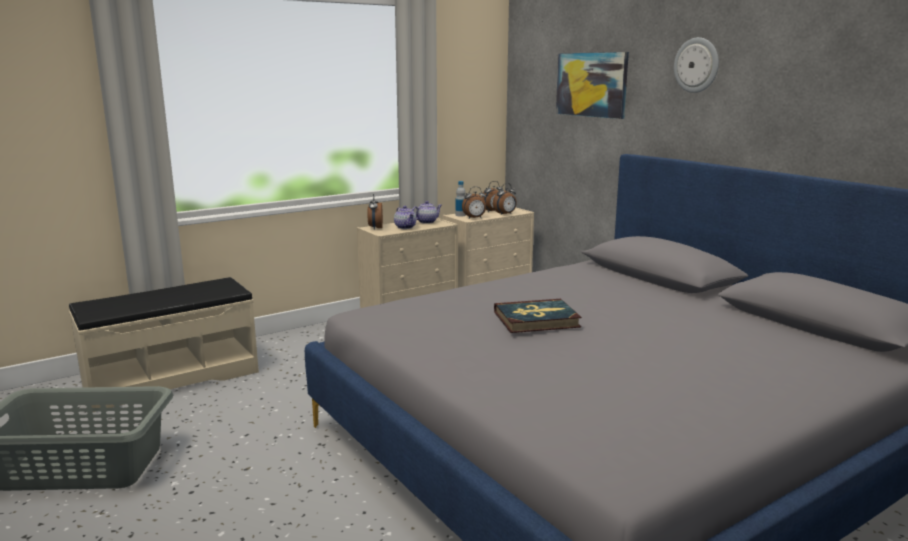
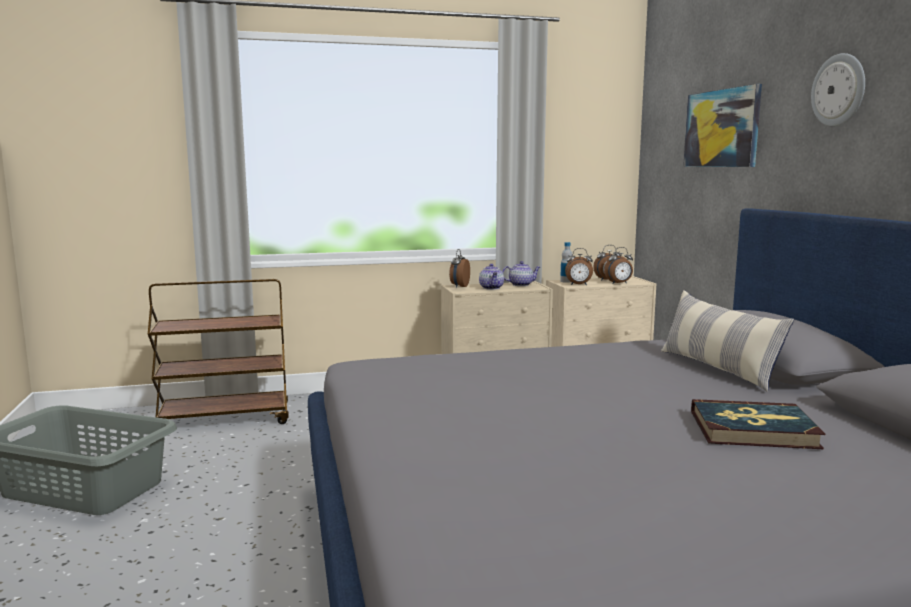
camera: 20 degrees right, 5 degrees down
beige bench [69,277,259,413] -> brown cart [148,279,289,424]
book [494,299,582,333] -> book moved to [691,399,825,449]
none -> pillow [661,290,794,392]

